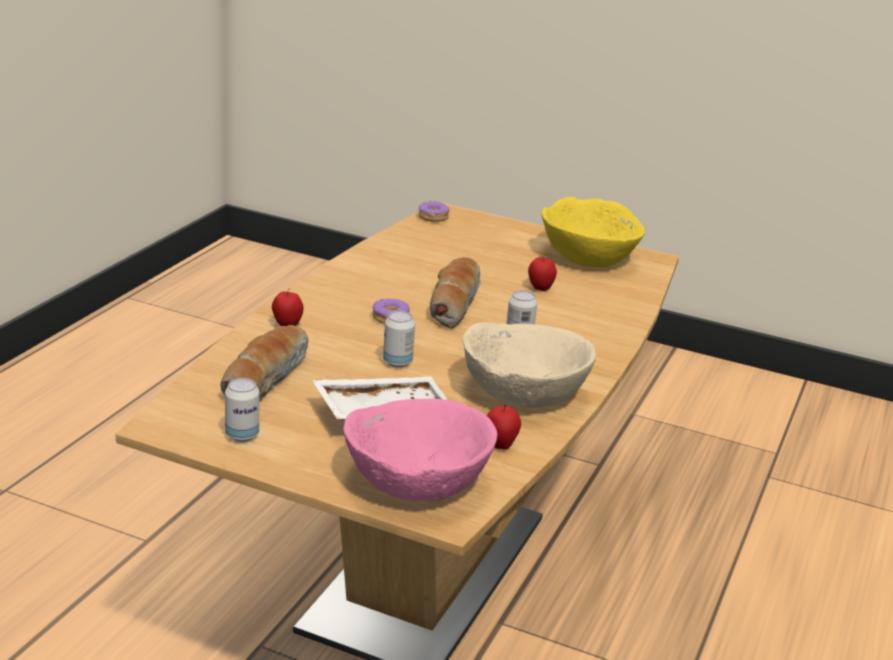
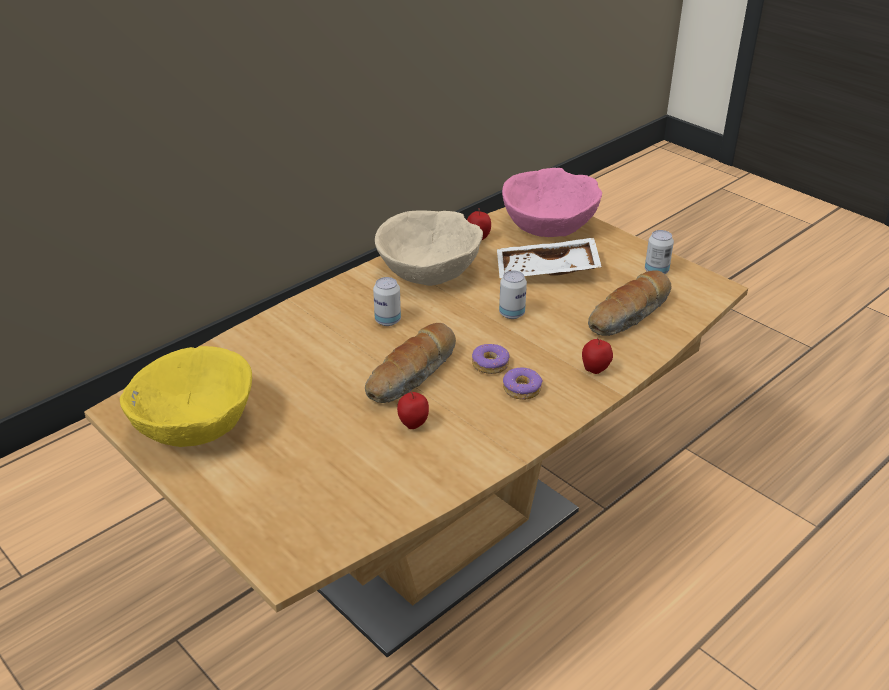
camera: 155 degrees left, 10 degrees up
donut [419,201,450,222] -> donut moved to [503,368,543,400]
apple [528,254,557,291] -> apple moved to [397,391,429,429]

